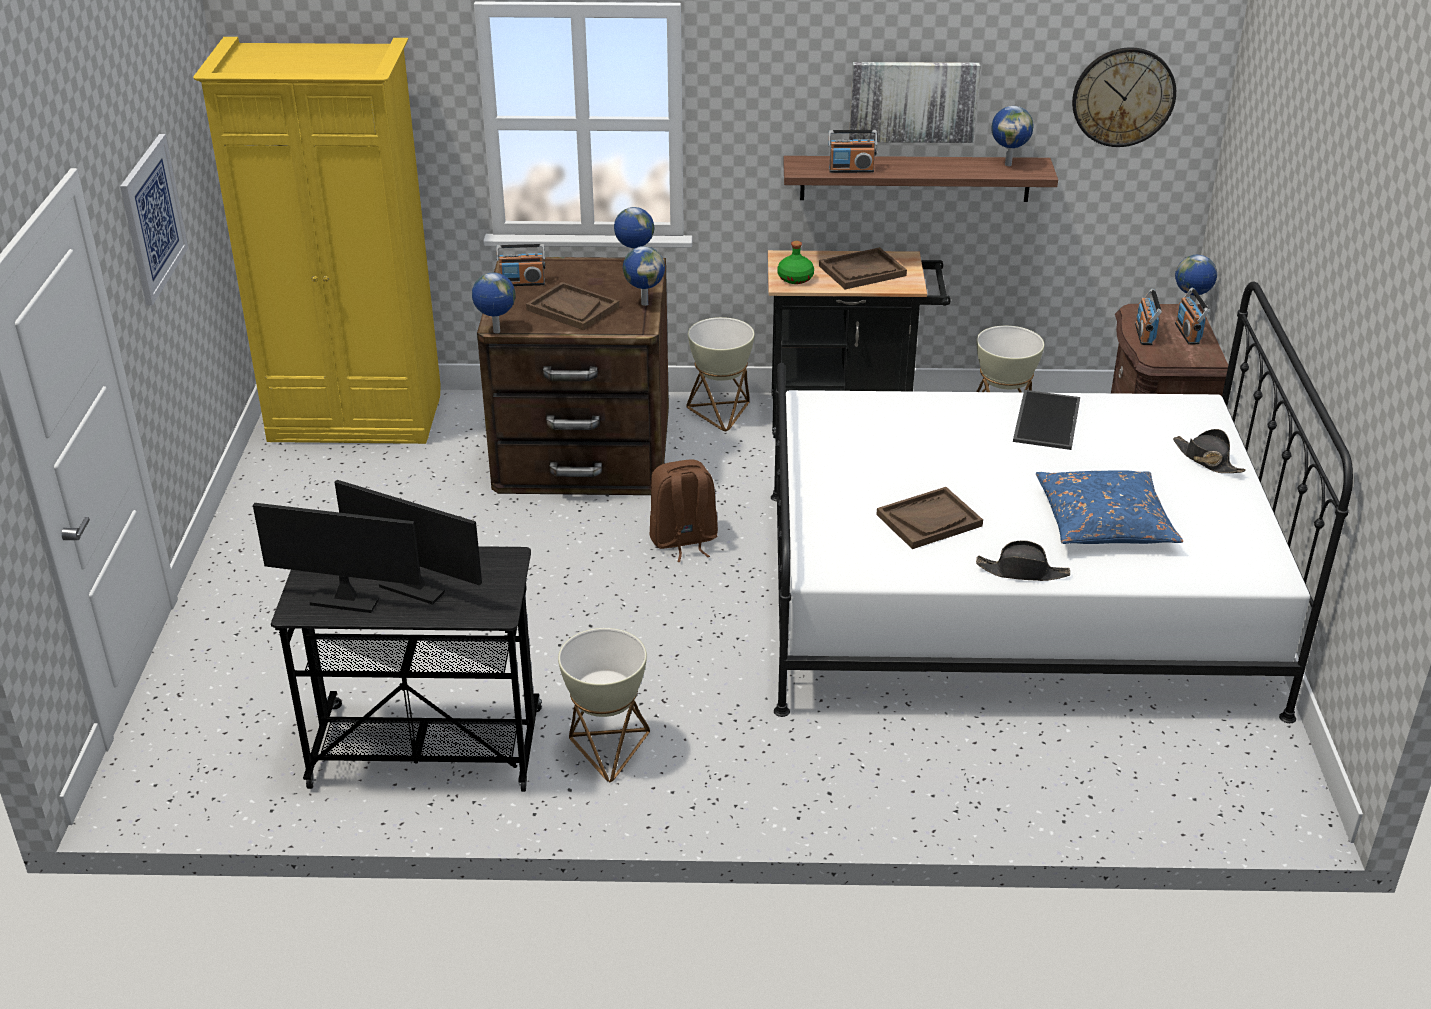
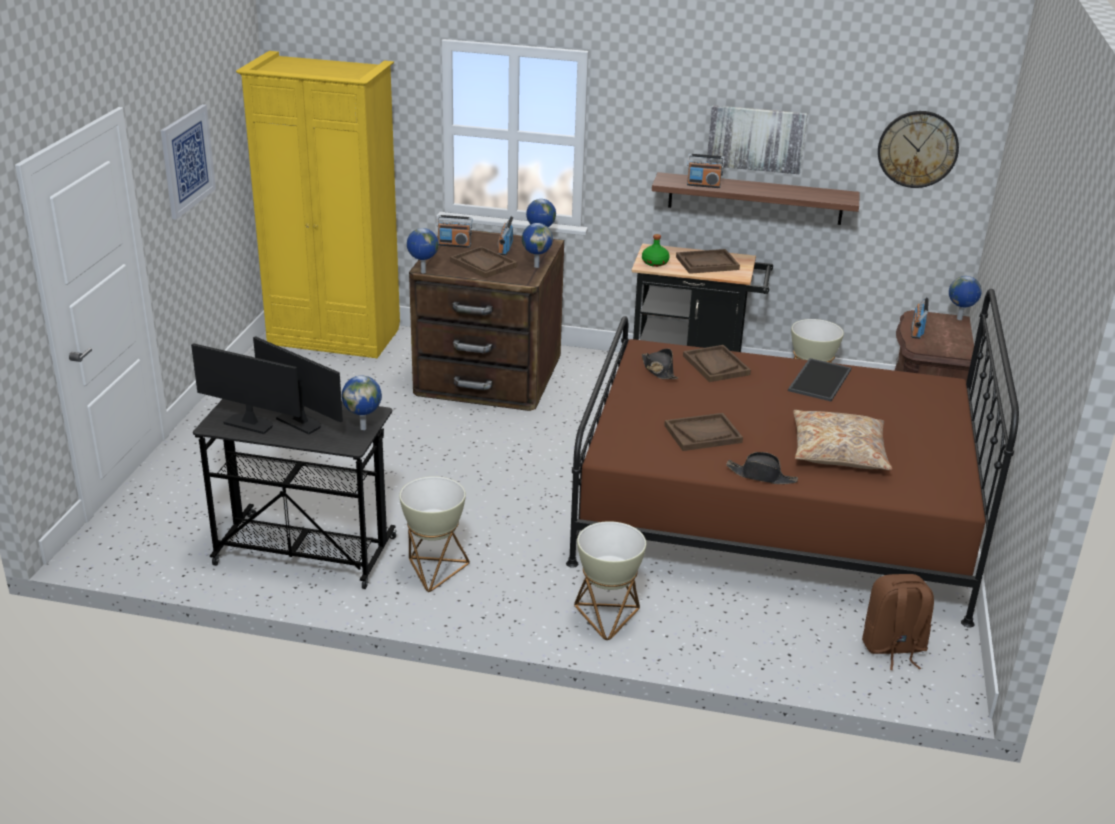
camera: 10 degrees right, 5 degrees down
brown backpack [650,459,718,562] -> brown backpack moved to [862,574,934,670]
planter [686,317,755,431] -> planter moved to [574,521,646,640]
white bed [771,281,1353,723] -> brown bed [566,289,1019,628]
globe [991,106,1033,166] -> globe moved to [342,375,382,430]
blue pillow [1036,470,1183,544] -> beige pillow [793,410,892,470]
black hat [1173,429,1246,473] -> black hat moved to [641,348,678,379]
radio [1175,288,1210,345] -> radio moved to [498,216,513,255]
none -> brown tray [683,345,751,382]

